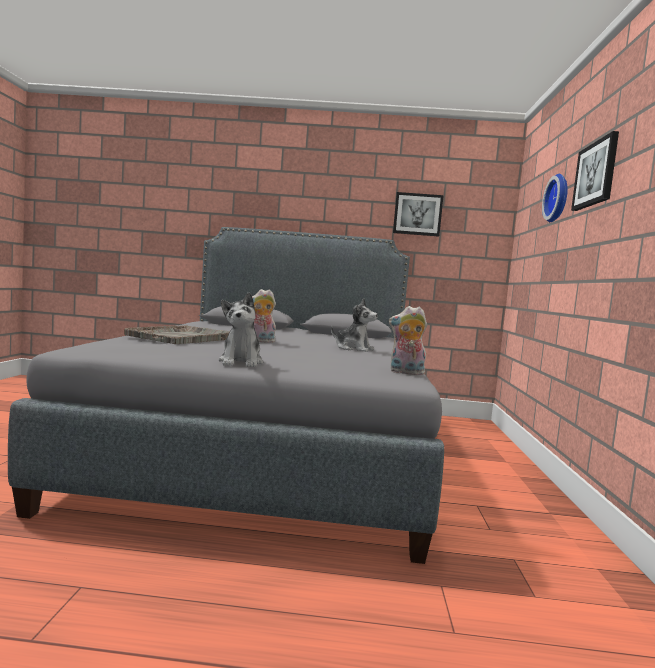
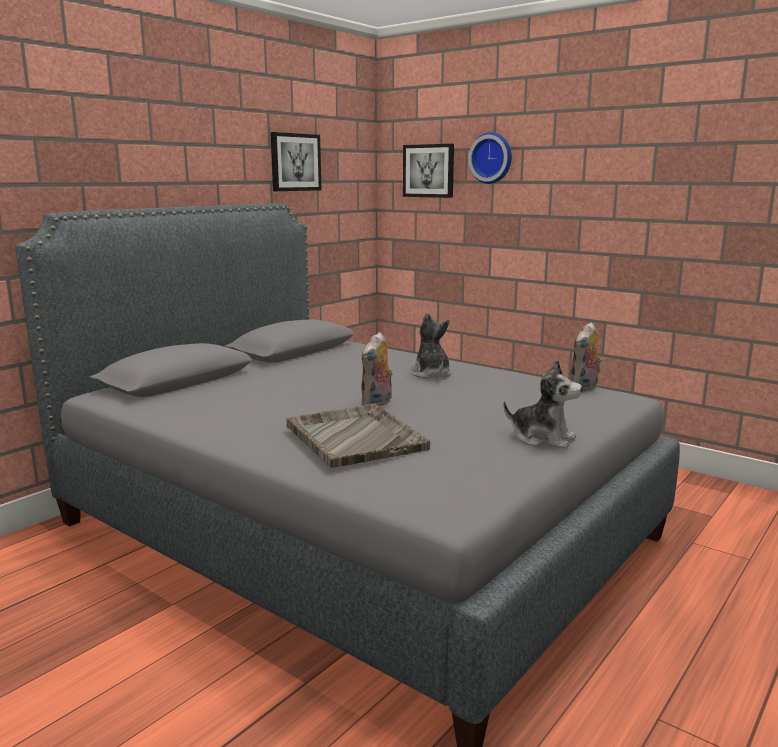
camera: 55 degrees left, 10 degrees up
plush toy [331,299,378,352] -> plush toy turned 75 degrees counterclockwise [412,312,451,379]
picture [571,131,619,211] -> picture moved to [403,144,454,198]

